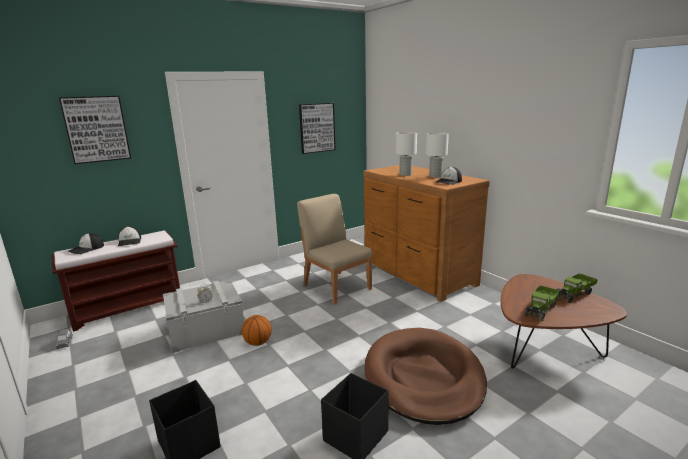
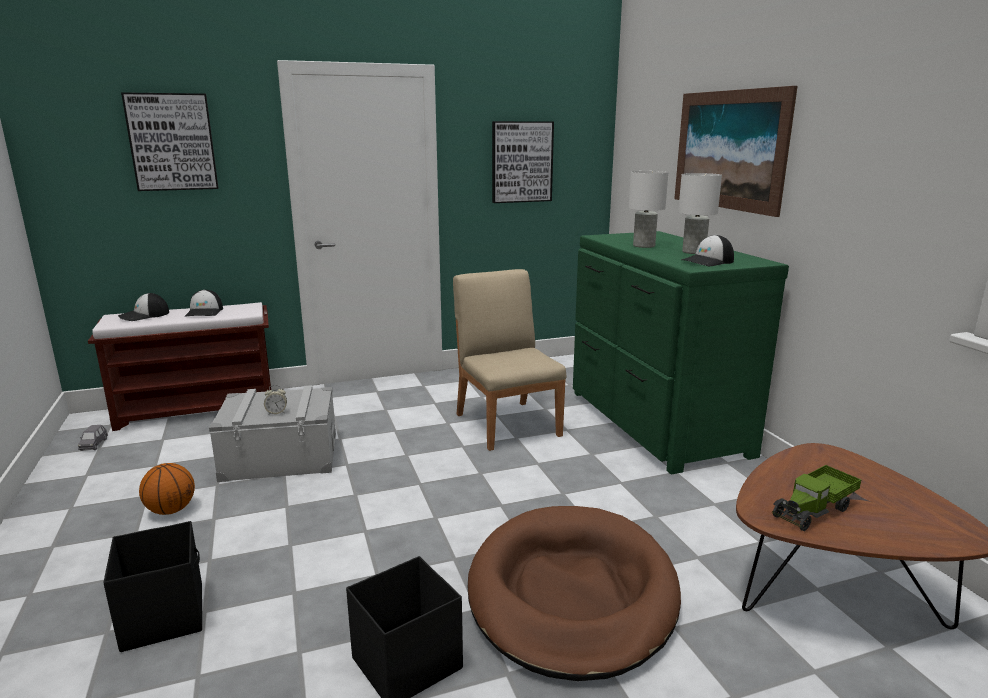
camera: 15 degrees right, 0 degrees up
basketball [242,315,272,346] -> basketball moved to [139,463,195,515]
brown dresser [363,165,490,302] -> green dresser [573,231,789,474]
toy truck [557,273,598,303] -> none
none -> picture [674,86,798,217]

